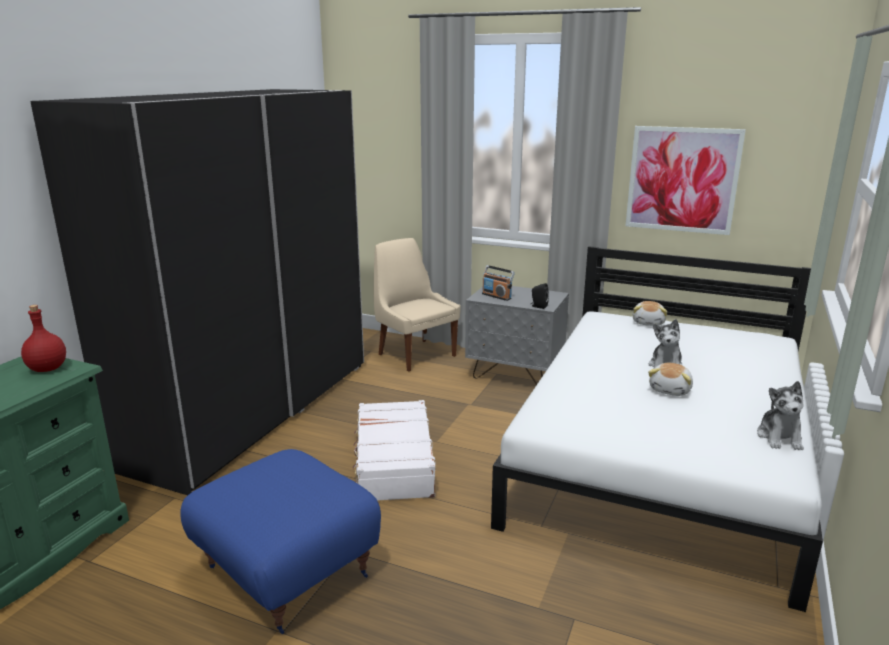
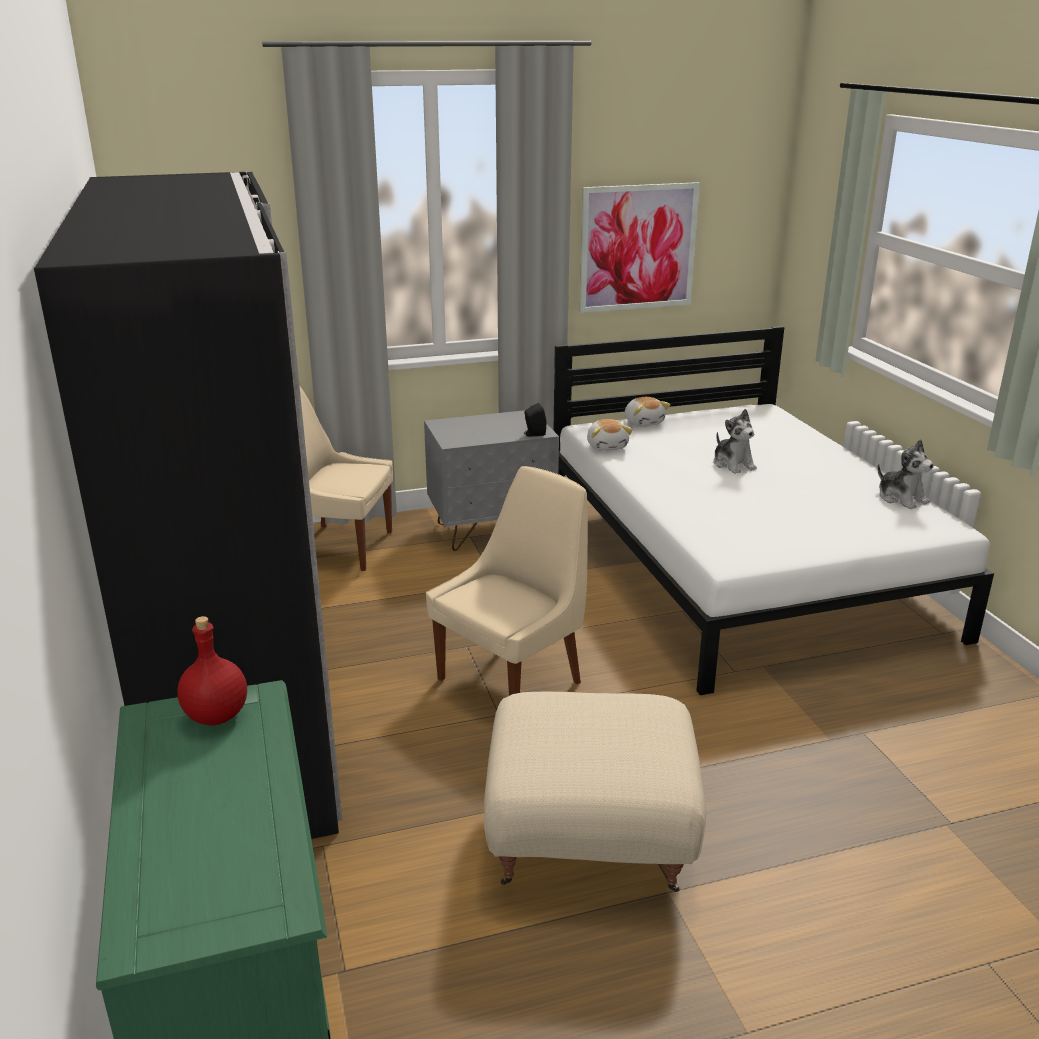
camera: 40 degrees left, 5 degrees up
blue ottoman [180,449,381,635] -> beige ottoman [484,692,706,892]
white suitcase [353,400,435,500] -> beige chair [426,466,588,696]
radio [482,265,515,301] -> none
plush toy [648,363,693,396] -> plush toy moved to [587,419,633,451]

